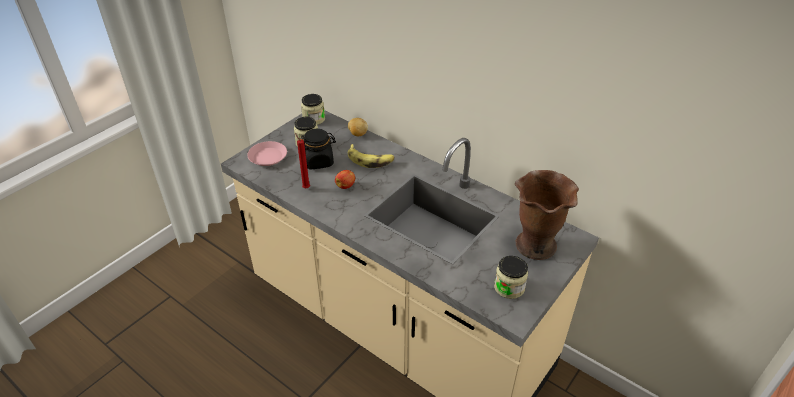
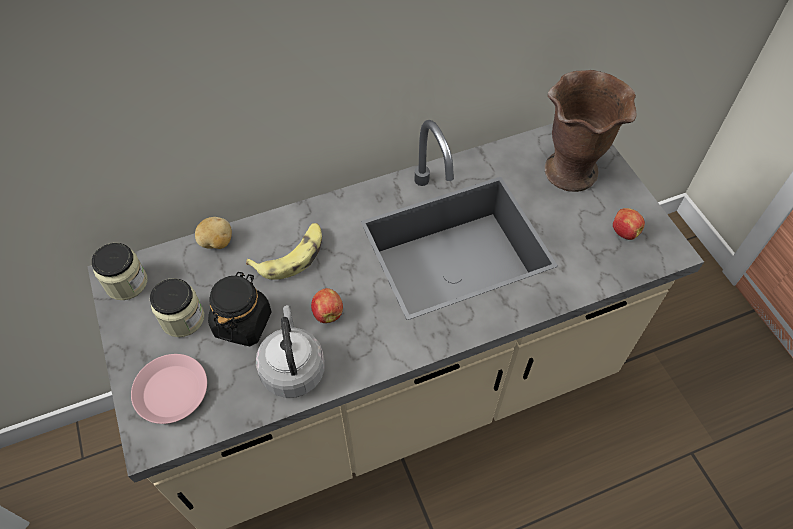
camera: 60 degrees left, 15 degrees up
red candle [295,133,310,188] -> grey kettle [256,305,325,398]
jar [494,256,528,299] -> apple [613,208,645,240]

